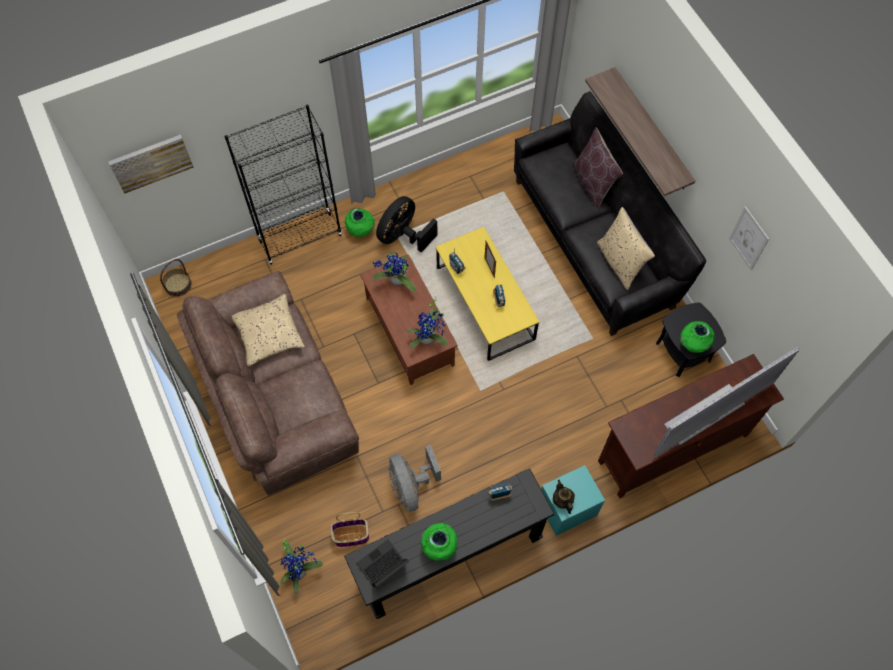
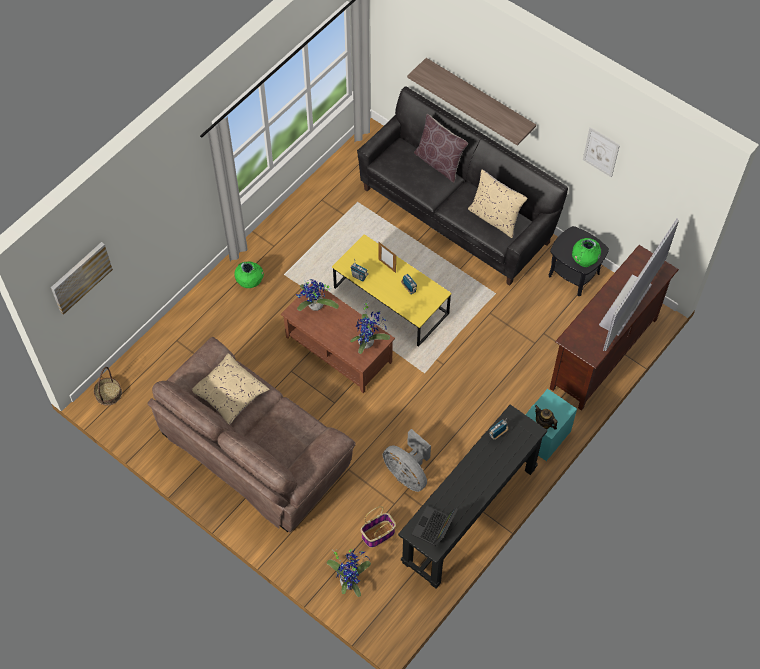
camera: 25 degrees left, 5 degrees down
black bookcase [224,105,342,265] -> none
black fan [376,196,438,253] -> none
green vase [421,523,458,561] -> none

